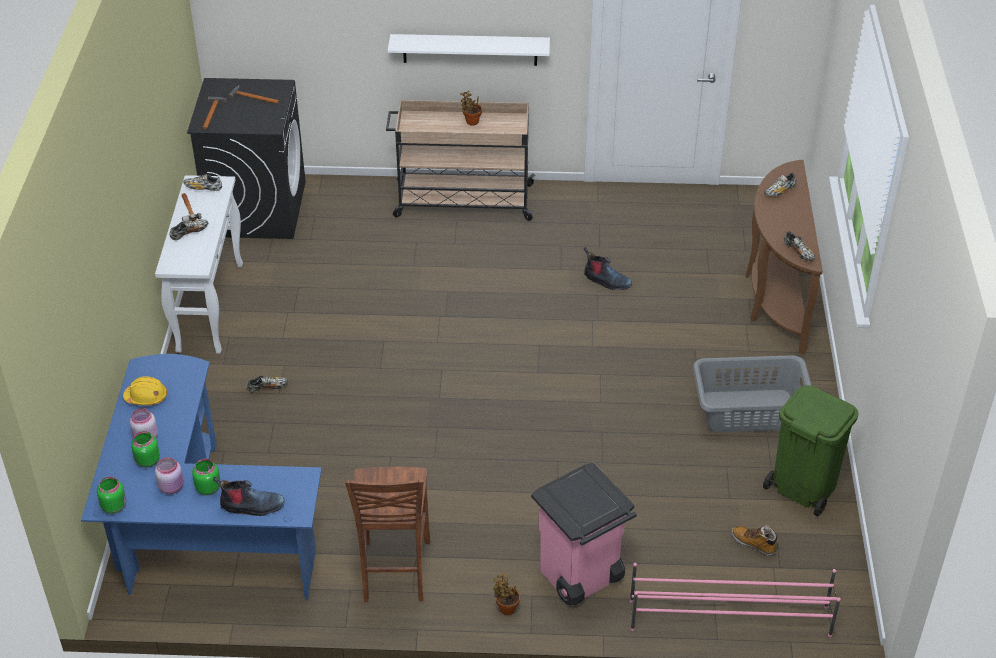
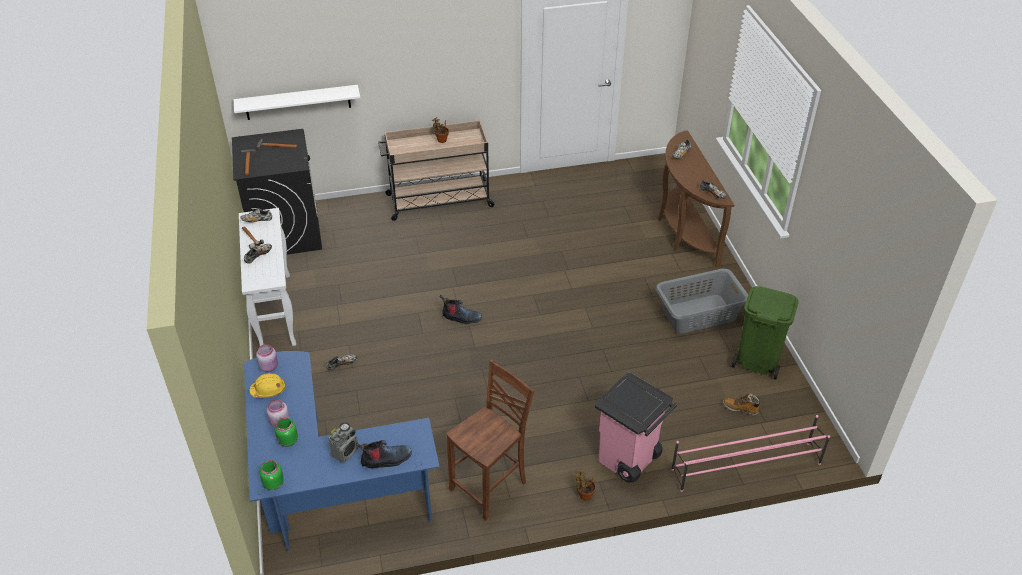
camera: 15 degrees left, 0 degrees up
pink jar [155,457,184,494] -> pink jar moved to [256,344,278,372]
green jar [192,458,221,495] -> radio [328,422,359,462]
brown chair [345,467,430,602] -> brown chair turned 120 degrees counterclockwise [446,360,534,520]
white shelf [388,34,550,66] -> white shelf moved to [234,85,360,120]
boot [584,247,632,290] -> boot moved to [439,295,482,324]

